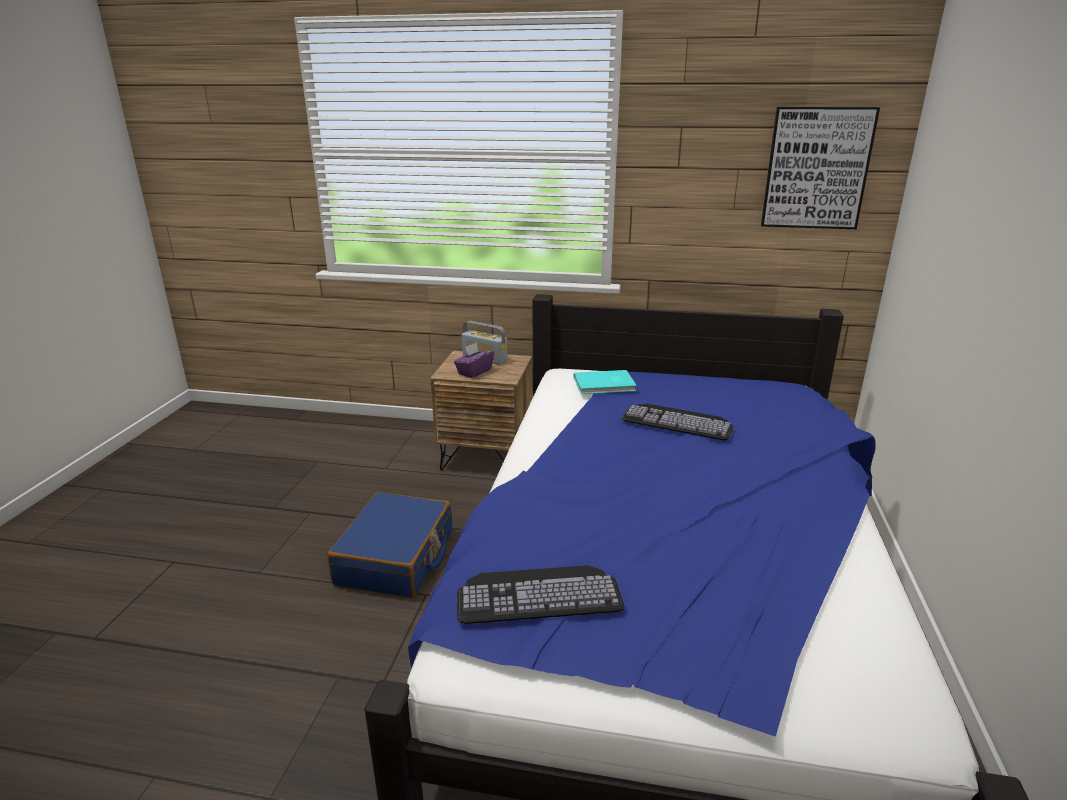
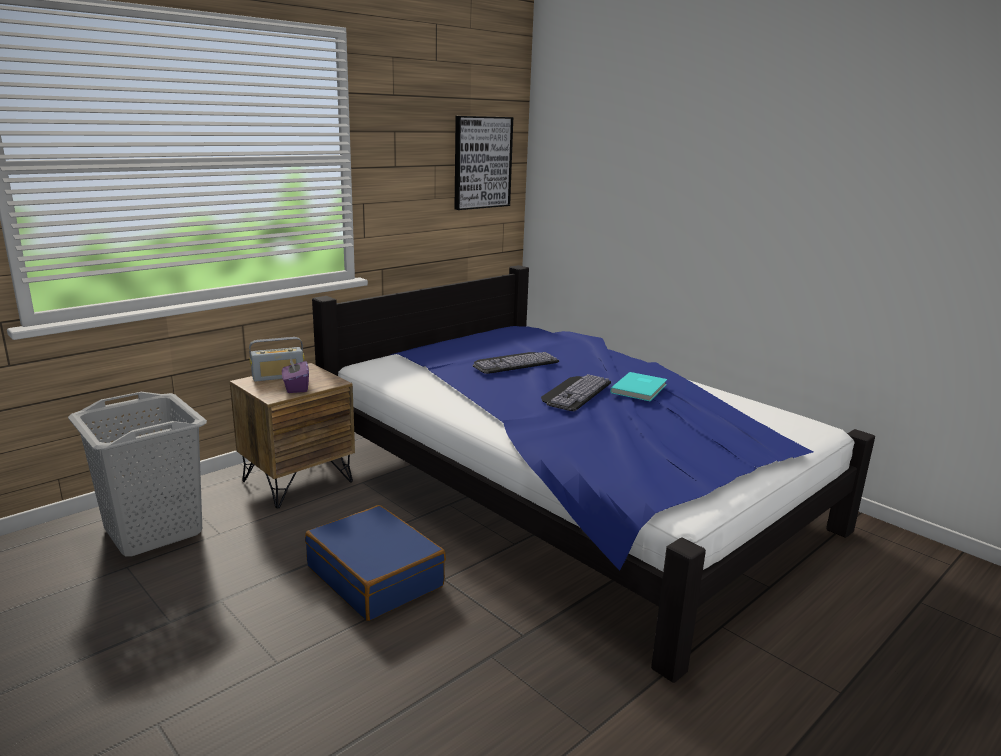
camera: 55 degrees left, 5 degrees down
keyboard [457,565,624,624] -> keyboard moved to [541,374,611,411]
turquoise book [574,370,637,394] -> turquoise book moved to [610,372,668,401]
none -> grey laundry basket [68,392,207,557]

